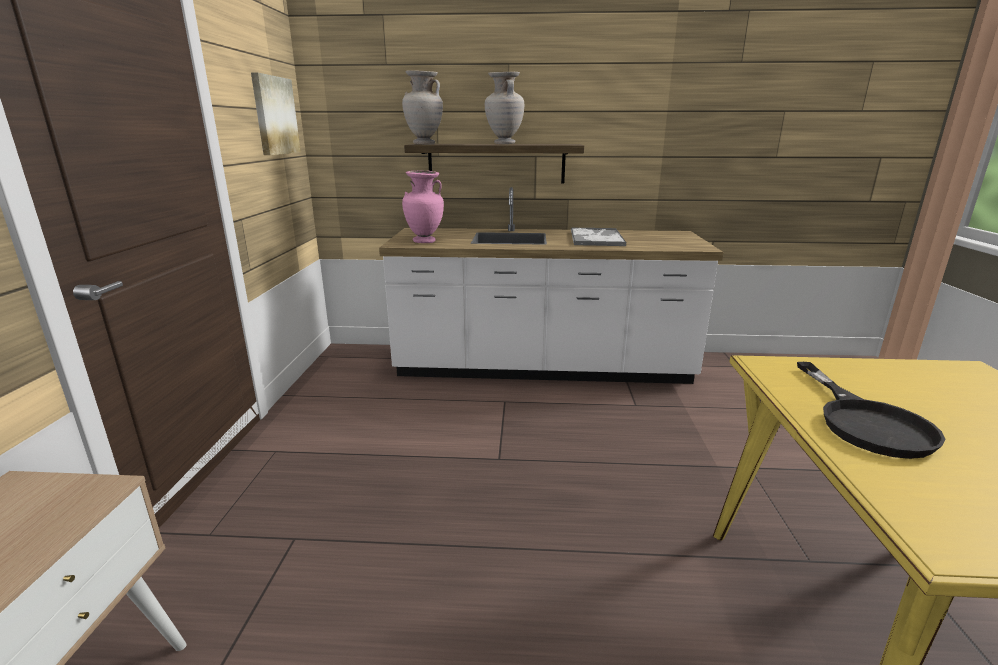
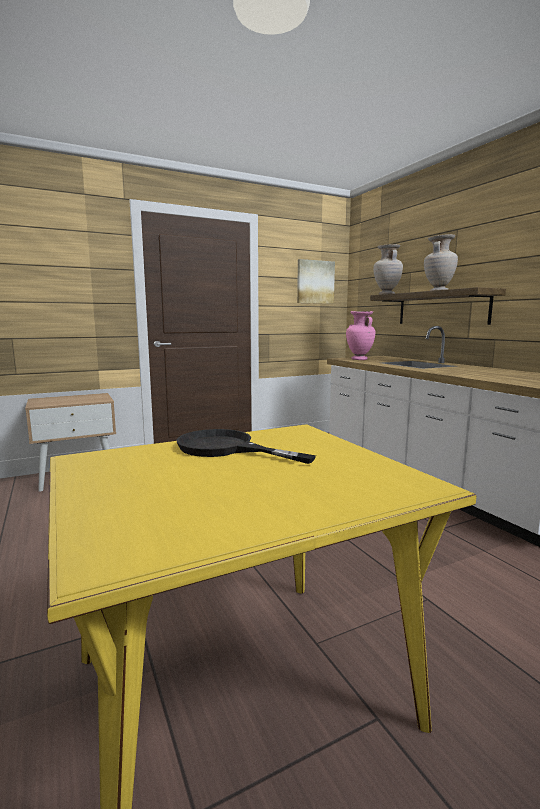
camera: 60 degrees right, 10 degrees down
tray [571,228,626,246] -> none
black frying pan [797,362,945,459] -> black frying pan turned 60 degrees clockwise [177,429,316,464]

